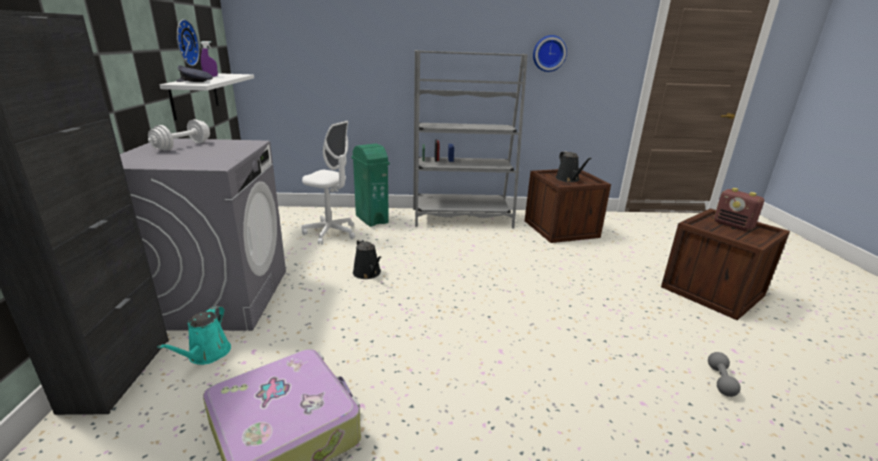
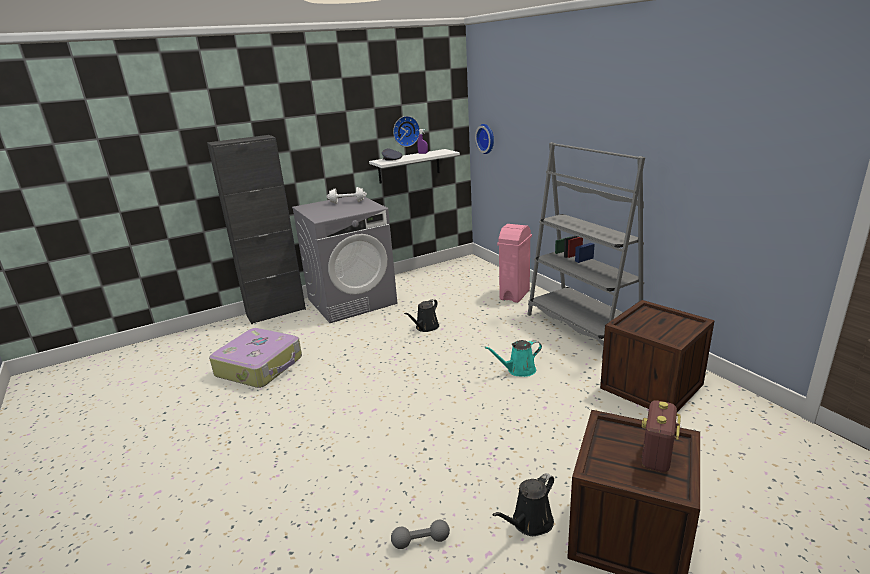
camera: 65 degrees right, 0 degrees up
turquoise watering can [157,305,231,365] -> turquoise watering can moved to [484,340,542,377]
white office chair [302,121,355,245] -> none
green trash can [351,144,390,227] -> pink trash can [497,224,532,303]
wall clock [533,35,567,72] -> wall clock moved to [475,124,494,154]
black watering can [556,151,592,182] -> black watering can moved to [492,473,554,536]

